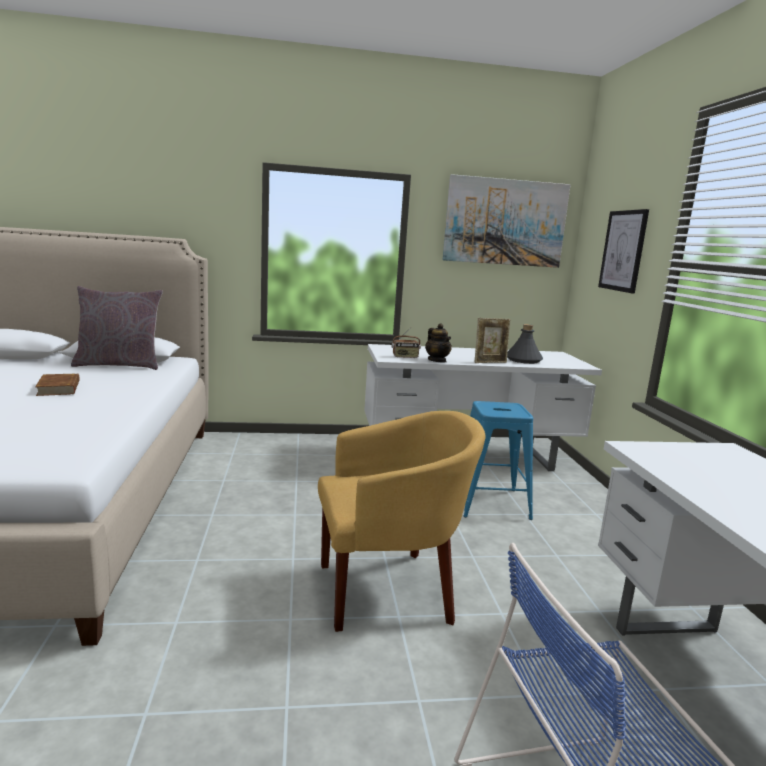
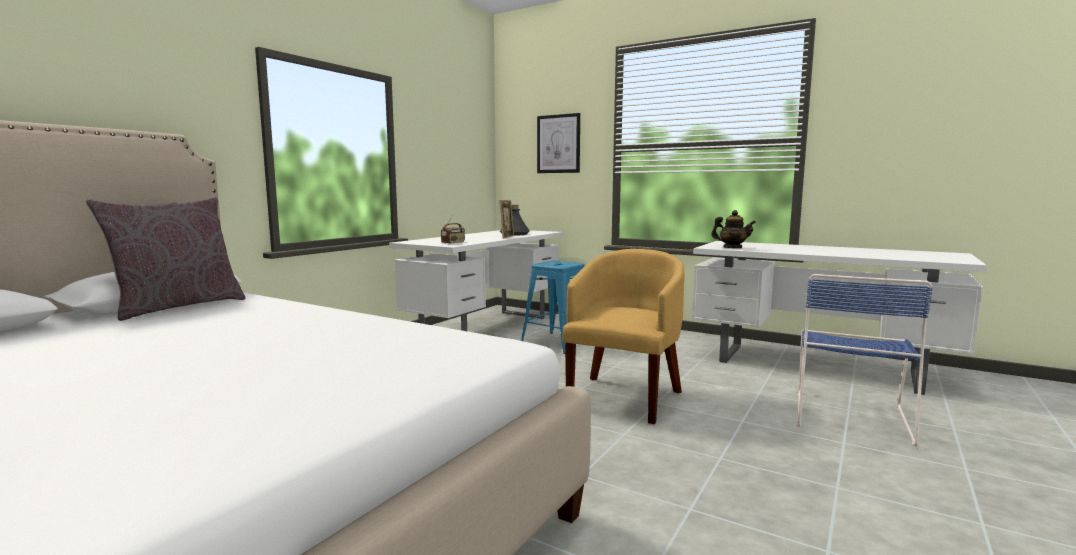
camera: 50 degrees left, 5 degrees down
brown book [35,373,79,396] -> none
teapot [425,323,452,363] -> teapot moved to [711,210,756,248]
picture [443,174,570,268] -> none

